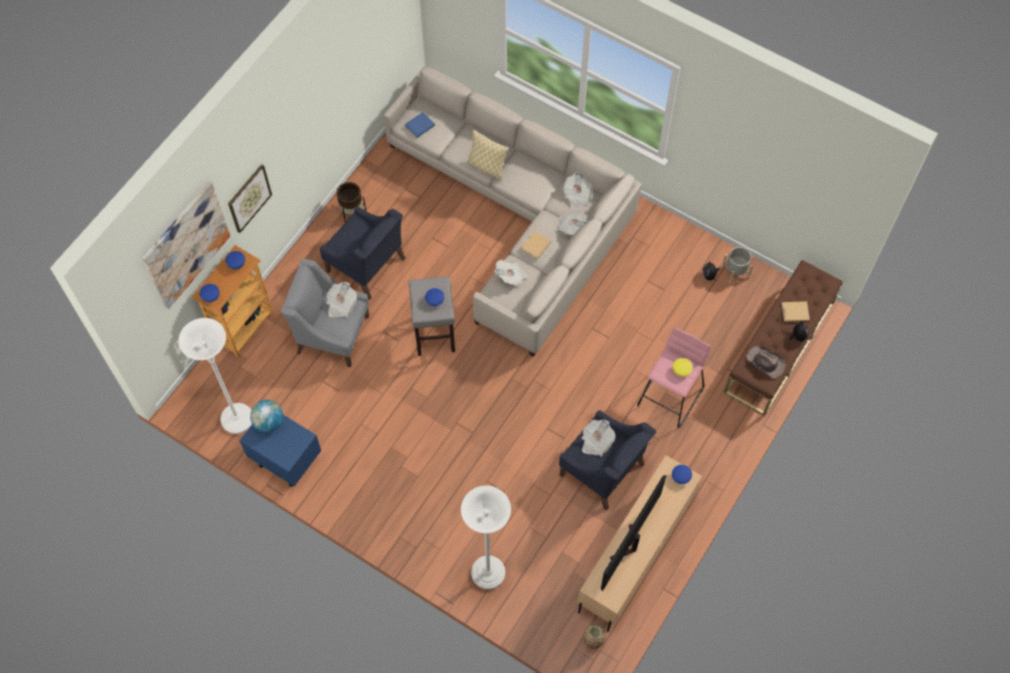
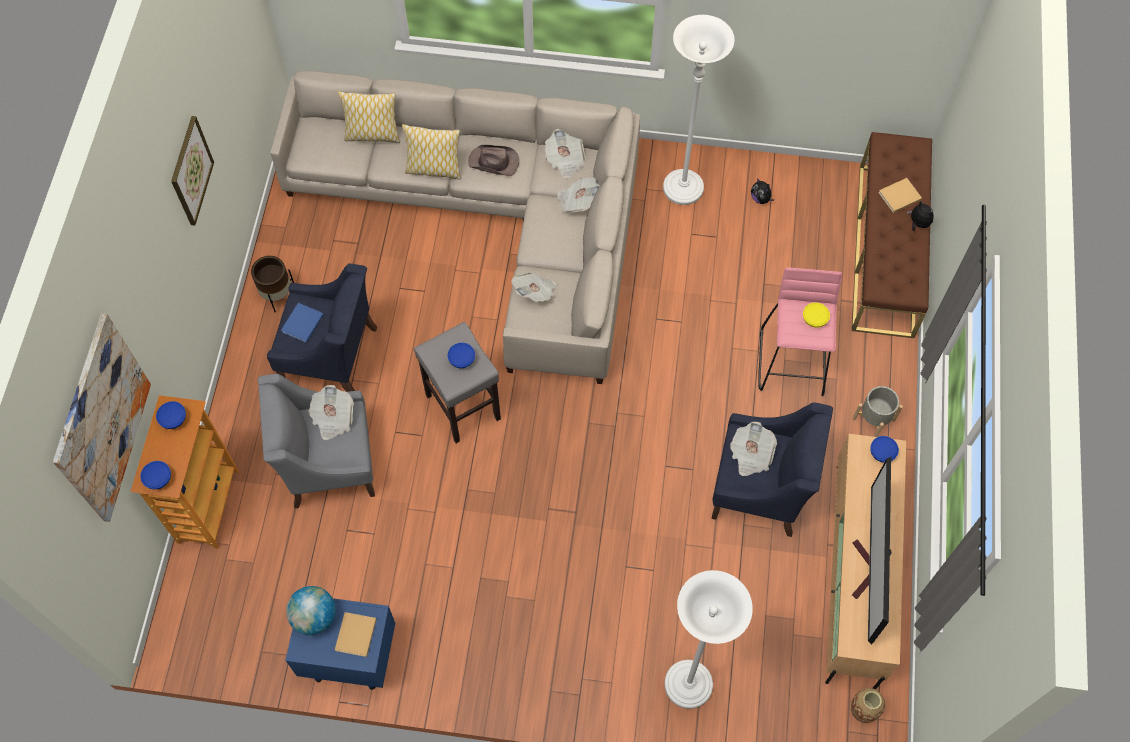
camera: 25 degrees left, 0 degrees up
white floor lamp [179,318,252,434] -> white floor lamp moved to [663,15,734,205]
picture [228,164,272,233] -> picture moved to [171,116,214,226]
blue book [405,112,435,138] -> blue book moved to [281,303,324,343]
beige book [521,231,551,259] -> beige book moved to [335,612,377,657]
grey planter [722,247,753,284] -> grey planter moved to [852,386,903,437]
brown hat [746,346,786,379] -> brown hat moved to [468,145,519,176]
none -> pillow [338,91,400,143]

